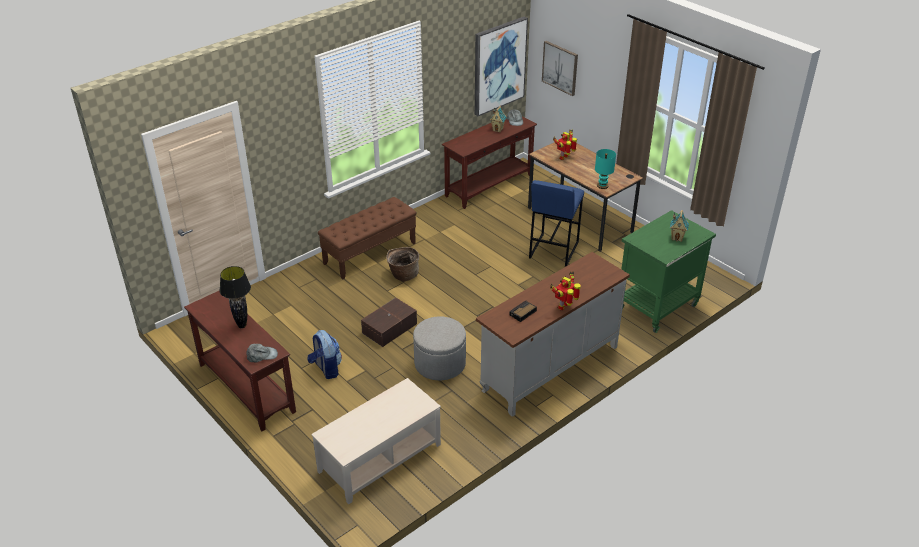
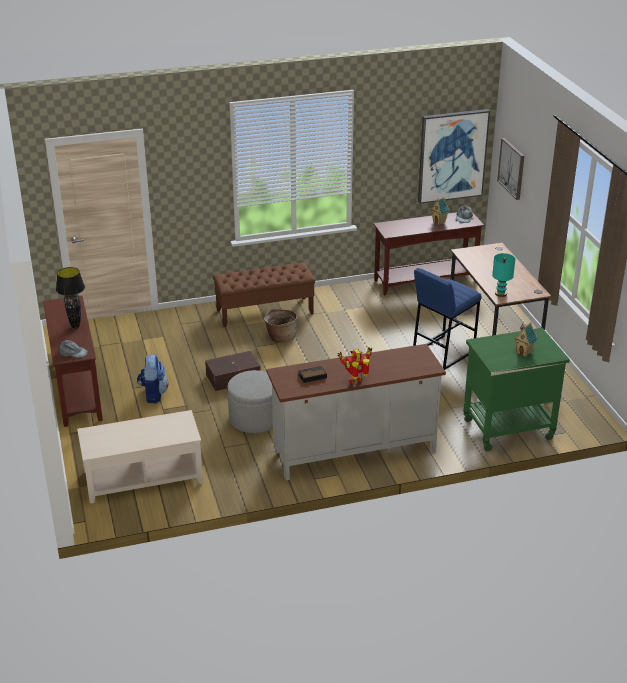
camera: 25 degrees right, 5 degrees down
toy robot [553,130,577,160] -> none

